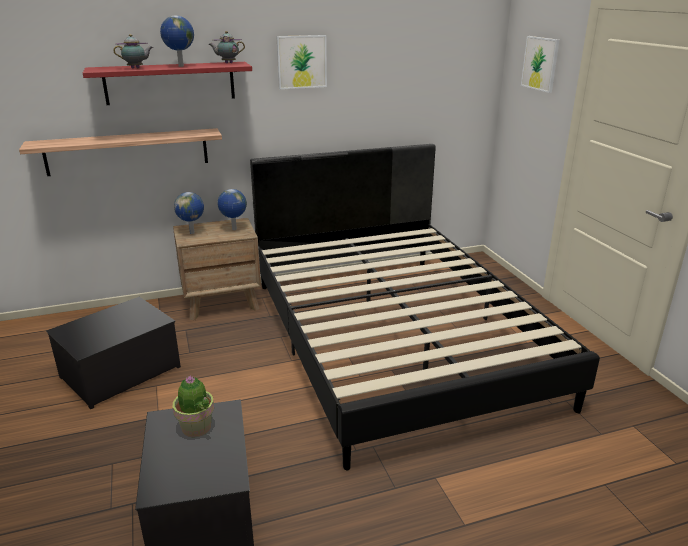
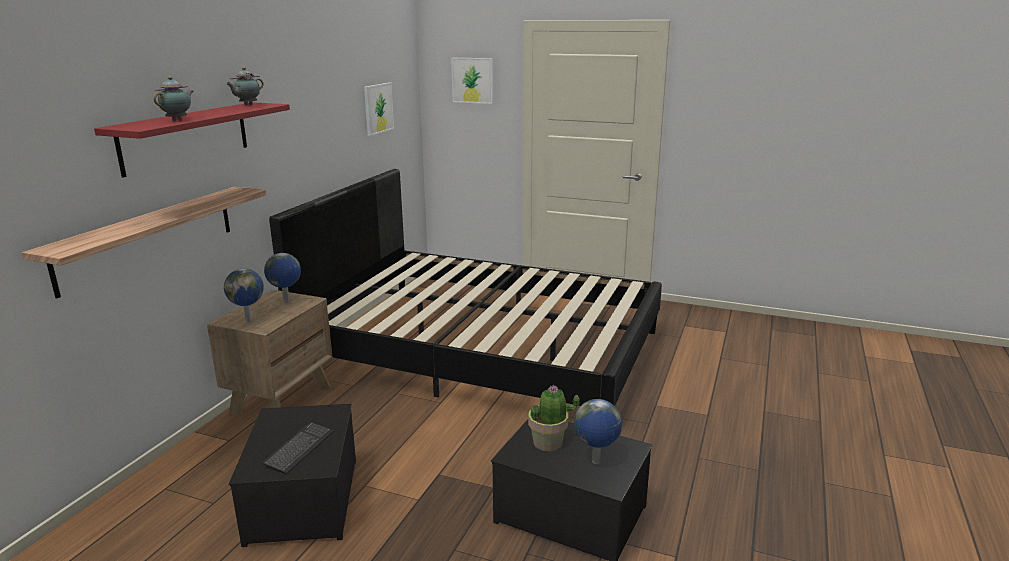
camera: 50 degrees left, 5 degrees down
globe [160,15,194,67] -> globe moved to [574,399,622,464]
picture [277,35,327,89] -> picture moved to [364,83,394,136]
none -> keyboard [262,422,334,474]

